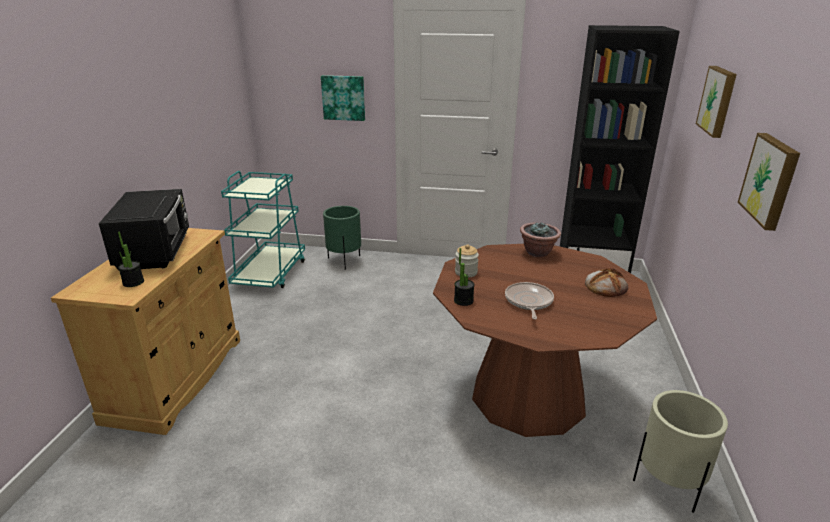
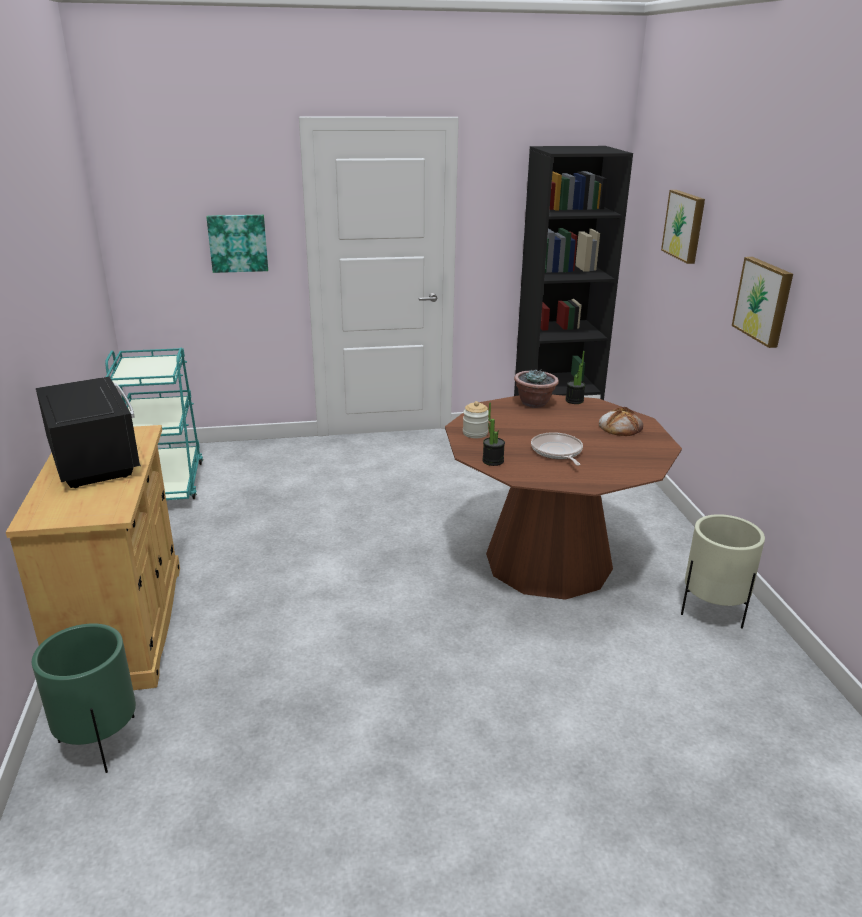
camera: 20 degrees left, 0 degrees up
potted plant [118,231,144,287] -> potted plant moved to [565,351,585,404]
green planter [323,206,361,270] -> green planter moved to [32,623,136,773]

